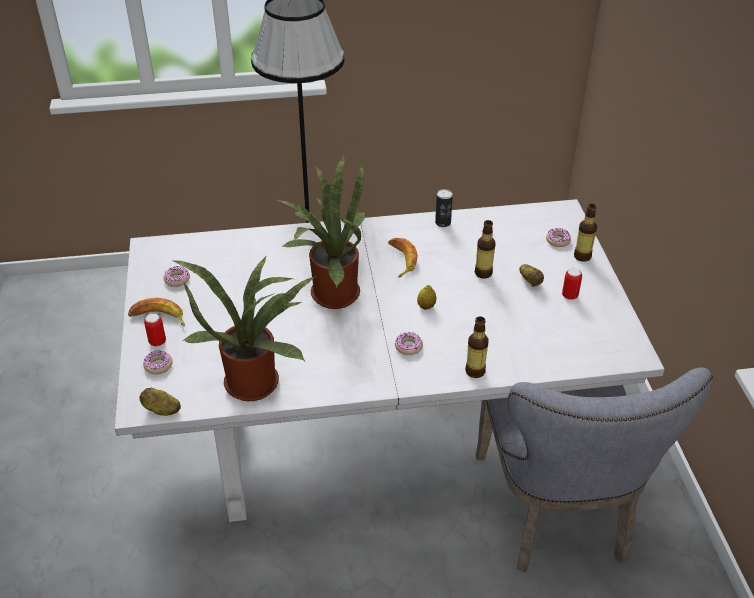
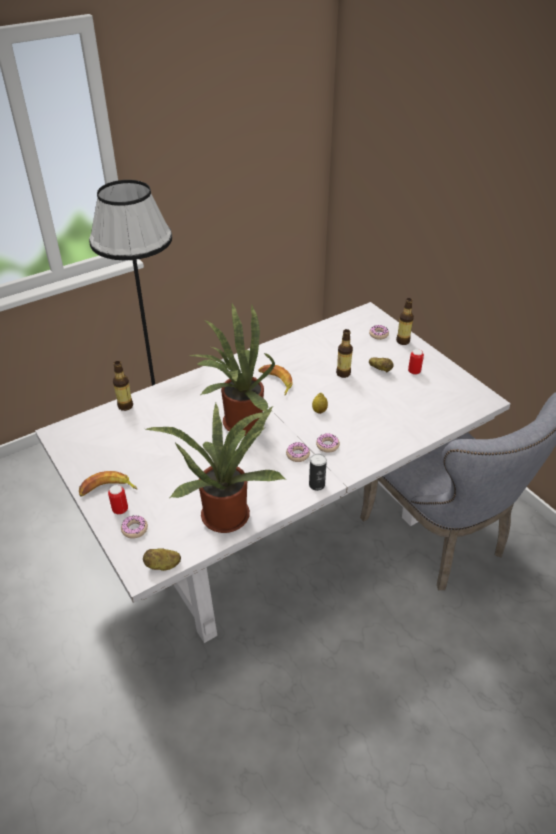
camera: 25 degrees left, 0 degrees up
donut [163,266,190,287] -> donut moved to [286,442,310,462]
can [435,189,453,227] -> can moved to [309,454,327,491]
bottle [465,316,489,378] -> bottle moved to [113,361,133,411]

